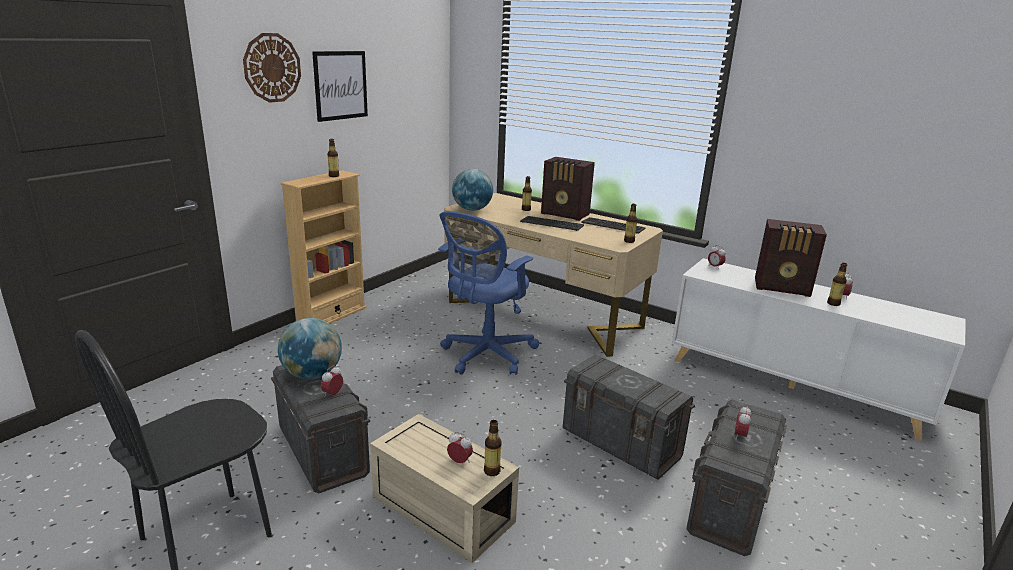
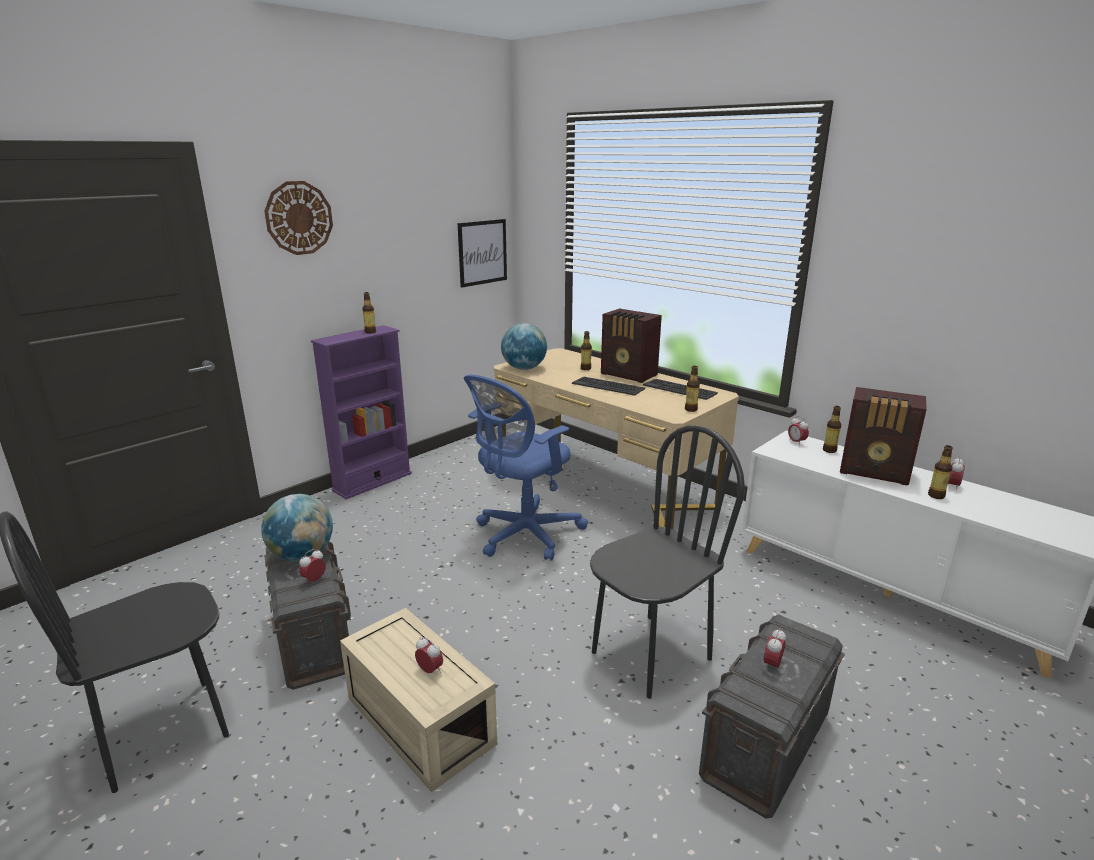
camera: 10 degrees right, 0 degrees up
beige bookcase [281,170,367,324] -> purple bookcase [311,325,412,499]
picture [312,51,368,122] -> picture moved to [458,219,507,288]
bottle [484,420,502,476] -> bottle moved to [823,406,841,453]
grey storage box [563,354,695,480] -> black chair [590,425,745,699]

